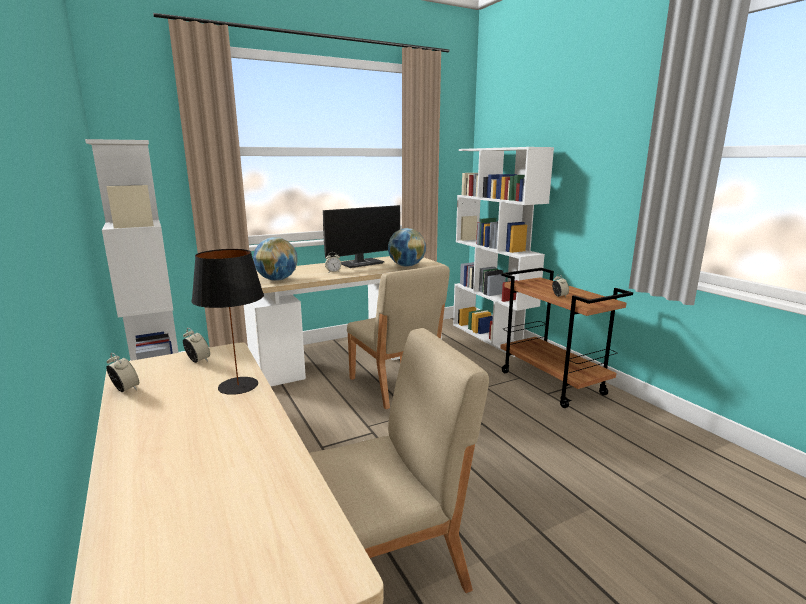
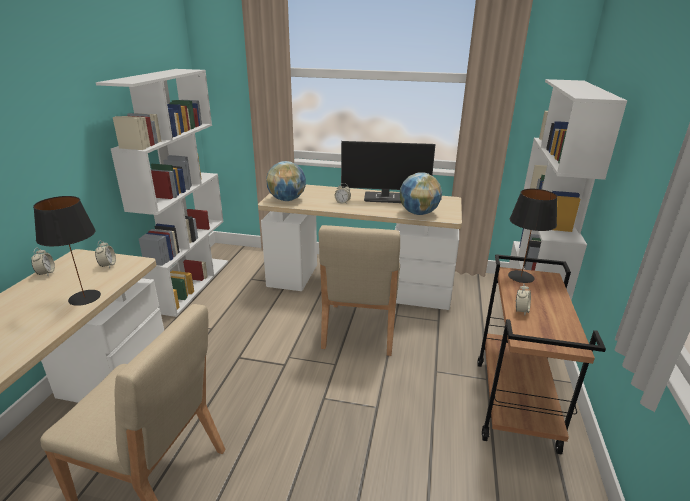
camera: 40 degrees right, 10 degrees up
none -> black table lamp [508,189,557,283]

